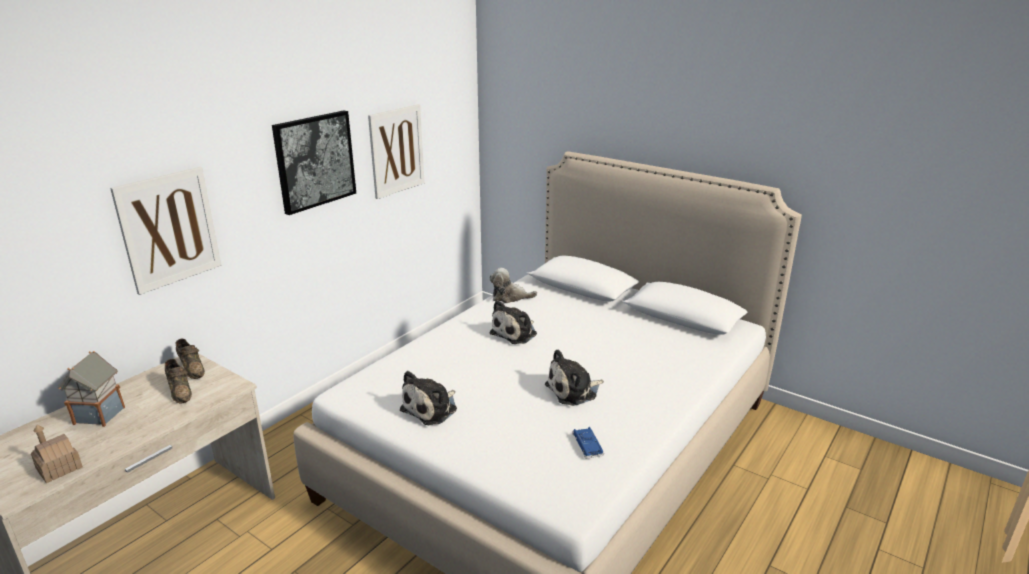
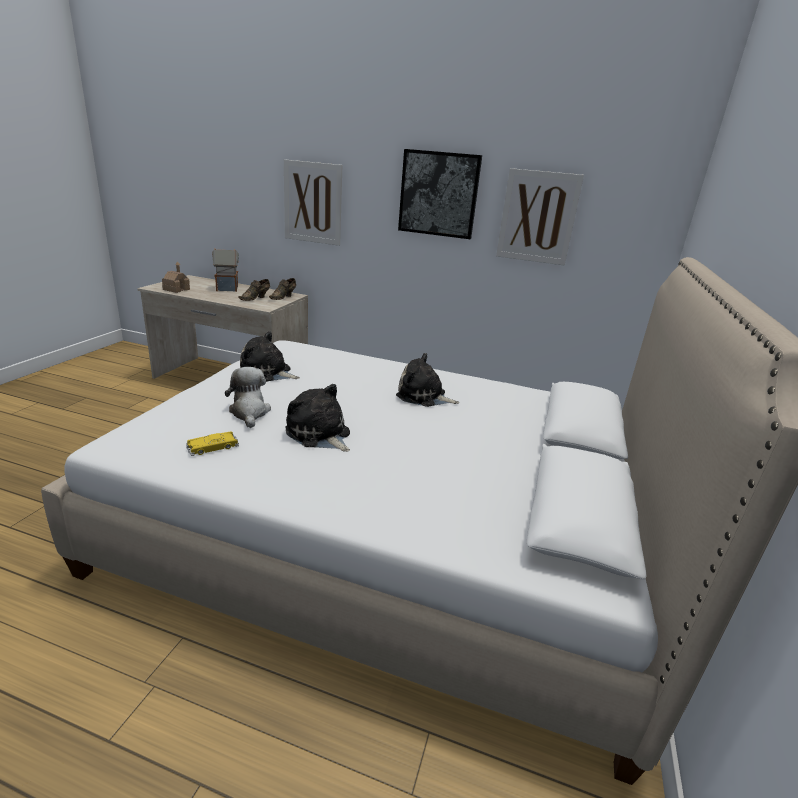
camera: 70 degrees right, 0 degrees up
plush toy [490,268,537,303] -> plush toy moved to [225,367,271,428]
blue toy car [572,427,604,459] -> yellow toy car [186,432,239,456]

